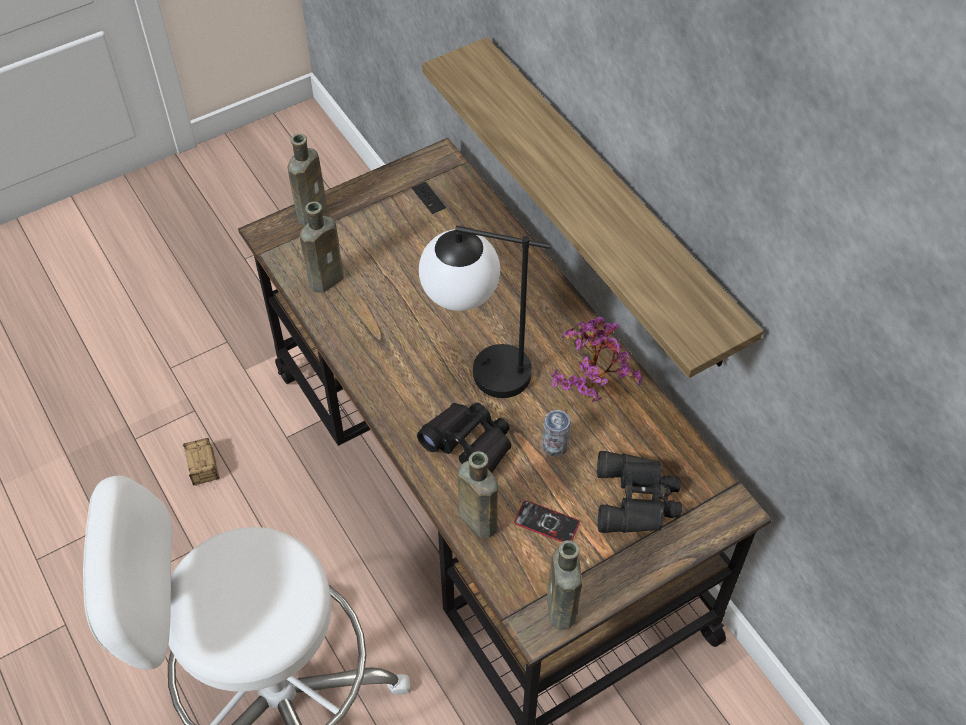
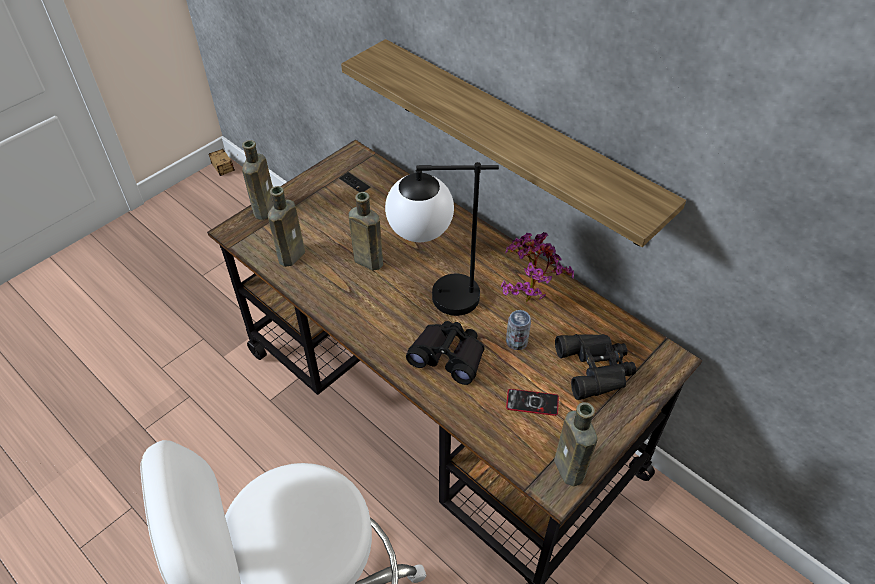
camera: 15 degrees left, 5 degrees down
storage box [183,438,220,486] -> storage box moved to [209,149,235,176]
brown bottle [458,451,498,538] -> brown bottle moved to [349,192,383,271]

